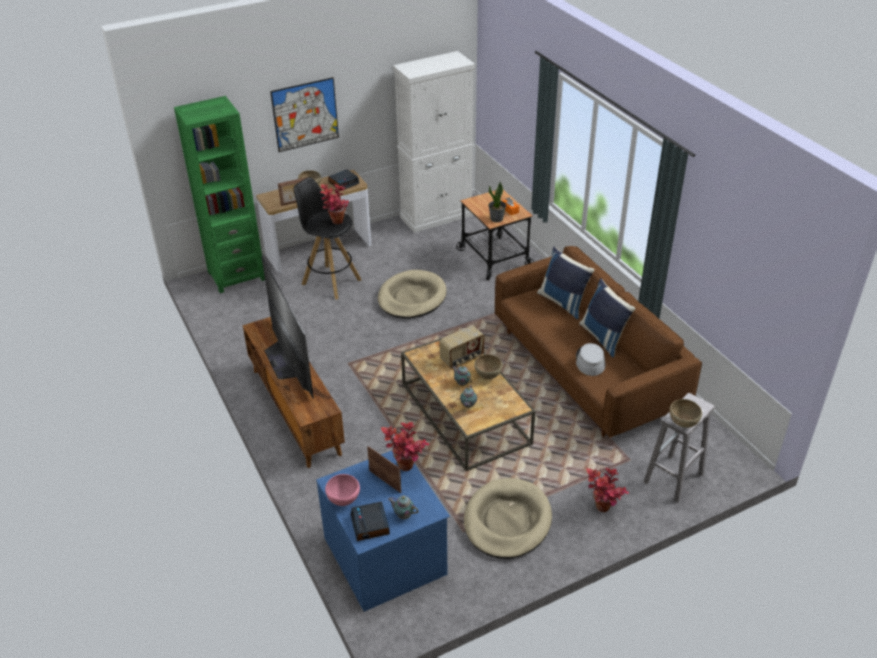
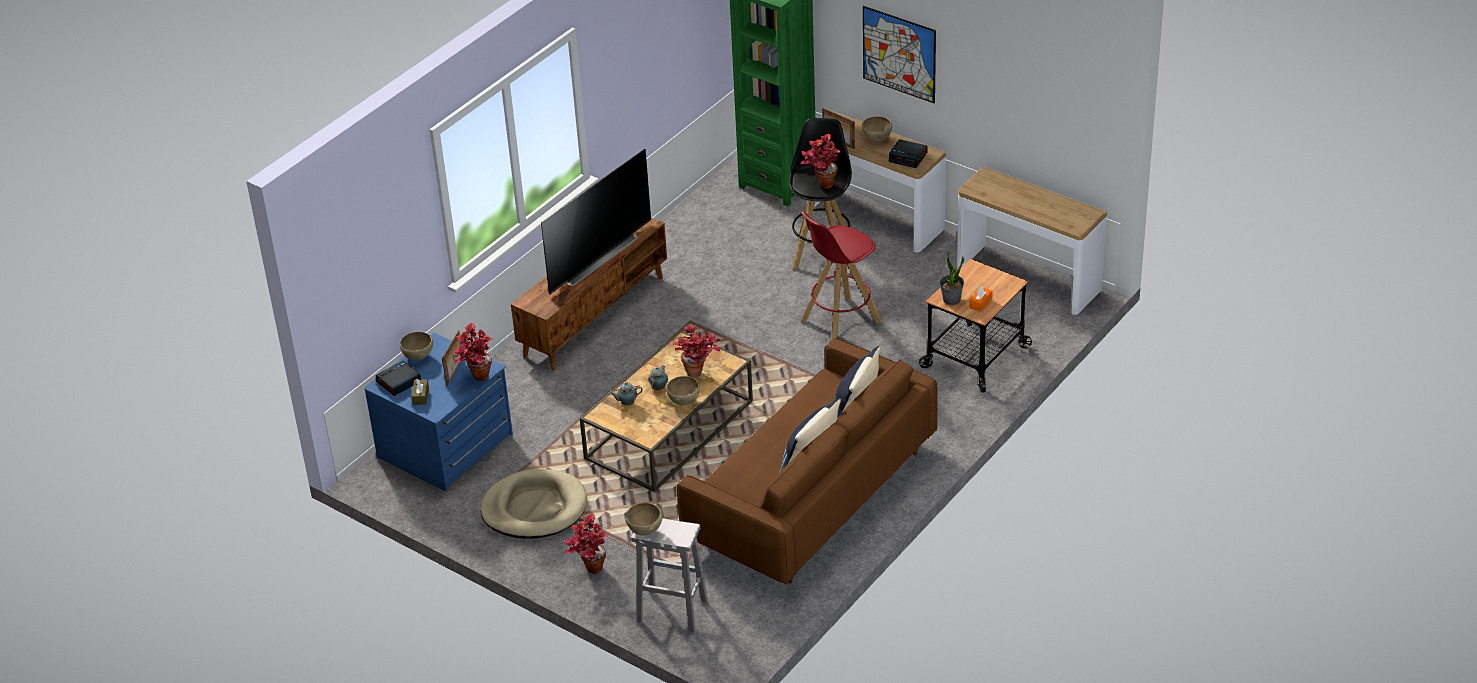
camera: 65 degrees right, 0 degrees up
pink bowl [325,474,360,506] -> brown bowl [400,332,433,360]
beige dog bed [378,270,446,319] -> red stool [801,211,882,339]
teapot [388,496,419,519] -> brown tissue box [411,379,429,405]
white cabinet [393,51,475,233] -> console table [957,167,1107,315]
radio [439,325,485,369] -> potted plant [672,325,721,377]
grey hat [576,343,606,376] -> none

